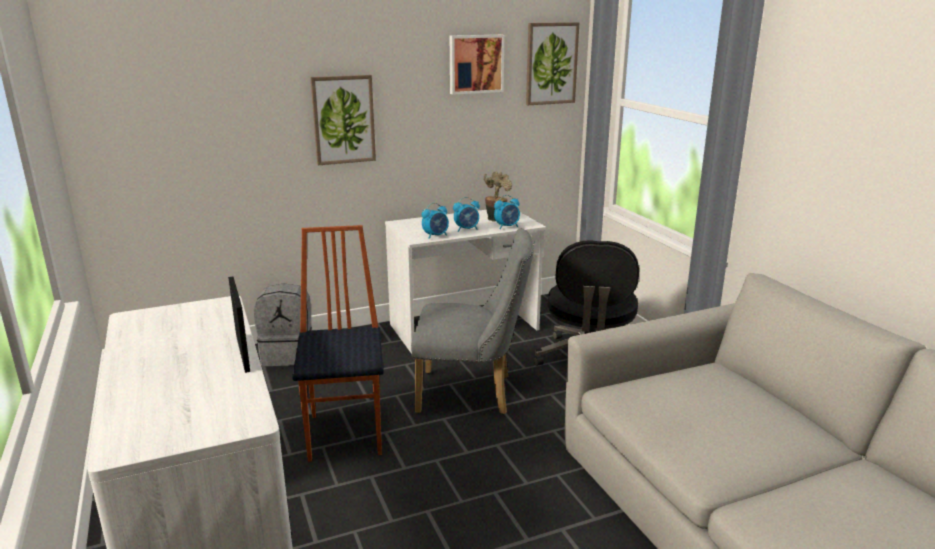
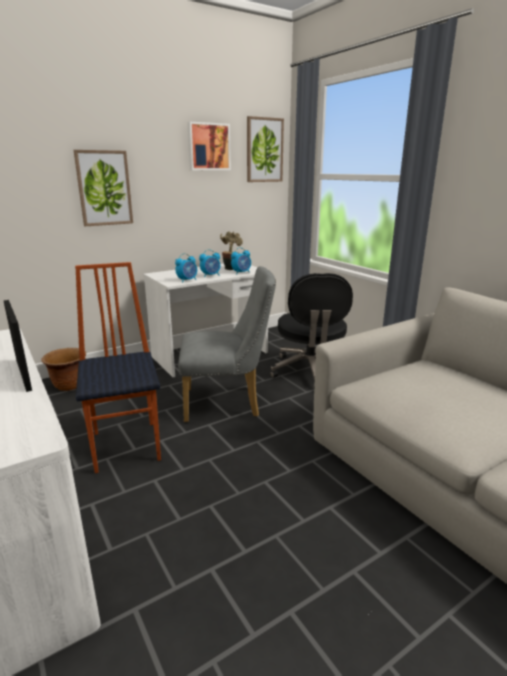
camera: 10 degrees left, 0 degrees up
grey backpack [254,284,312,366] -> brown planter [41,348,86,391]

